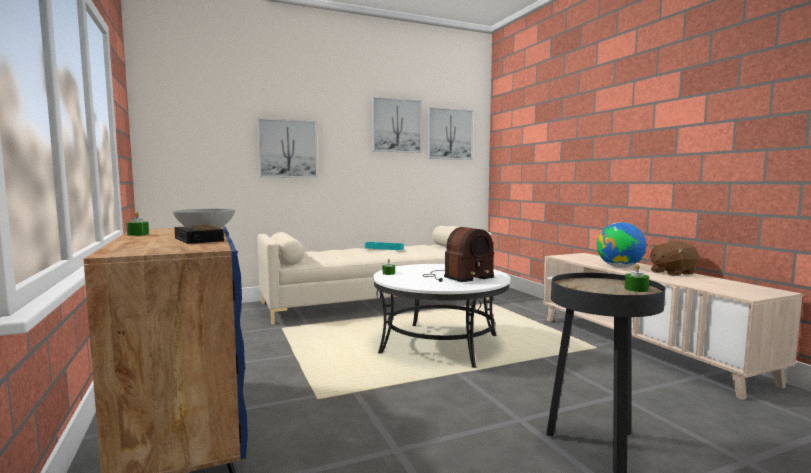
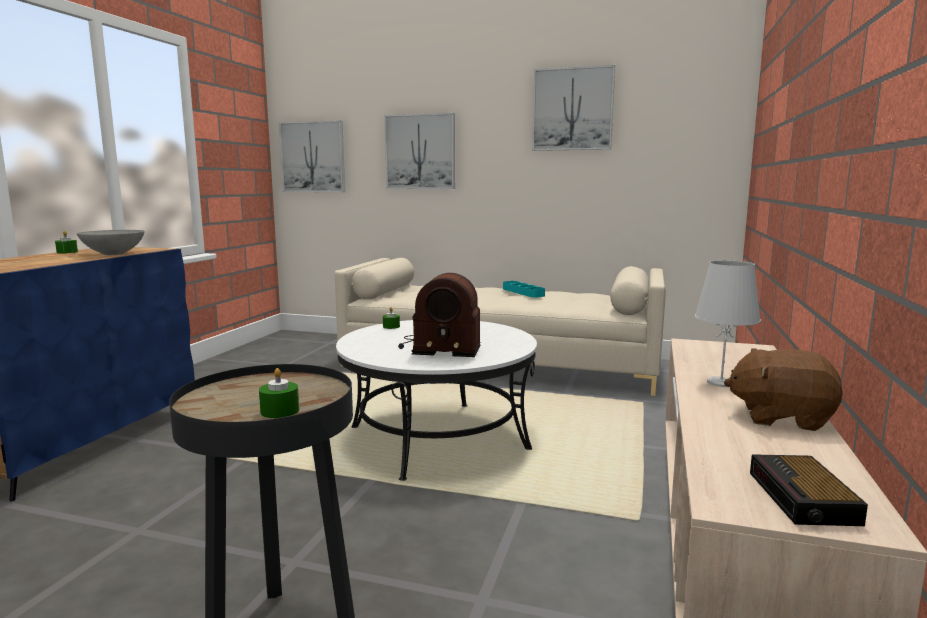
camera: 40 degrees right, 5 degrees up
alarm clock [175,225,224,244] -> alarm clock moved to [750,454,868,526]
picture [427,107,473,160] -> picture moved to [279,120,345,192]
globe [597,222,646,267] -> white table lamp [695,260,761,387]

